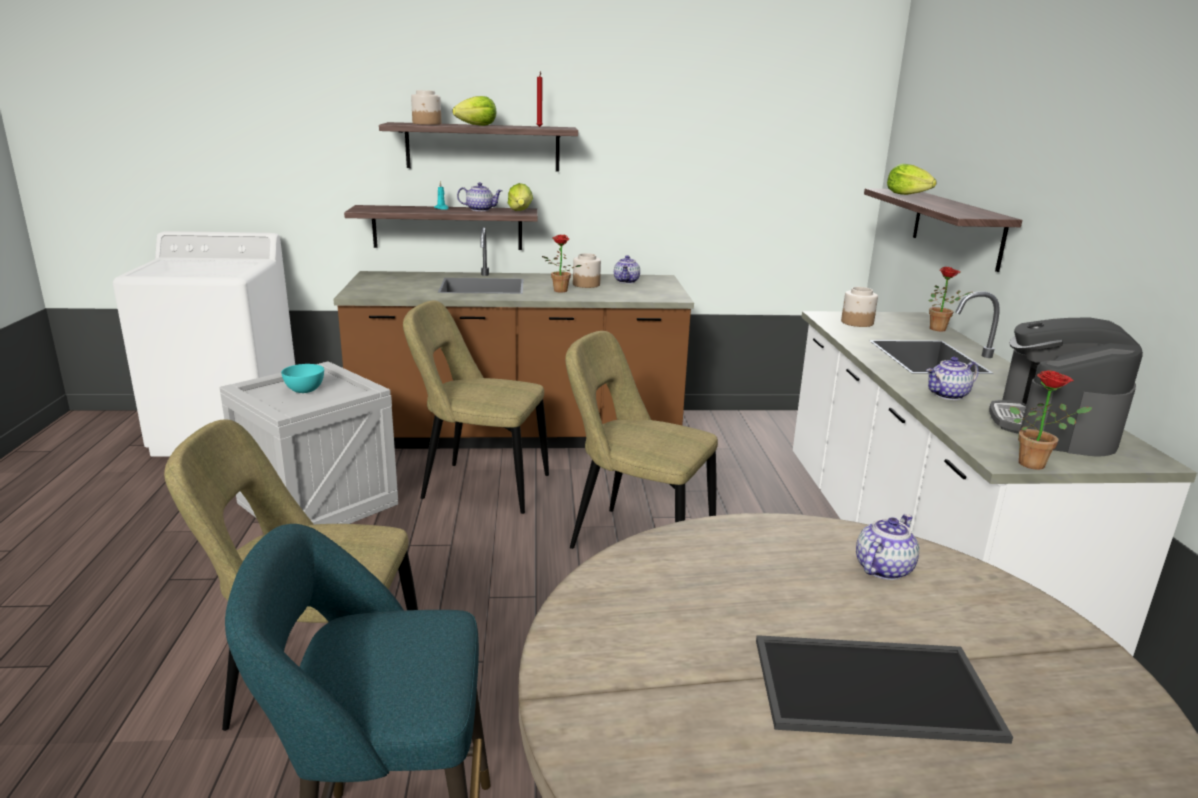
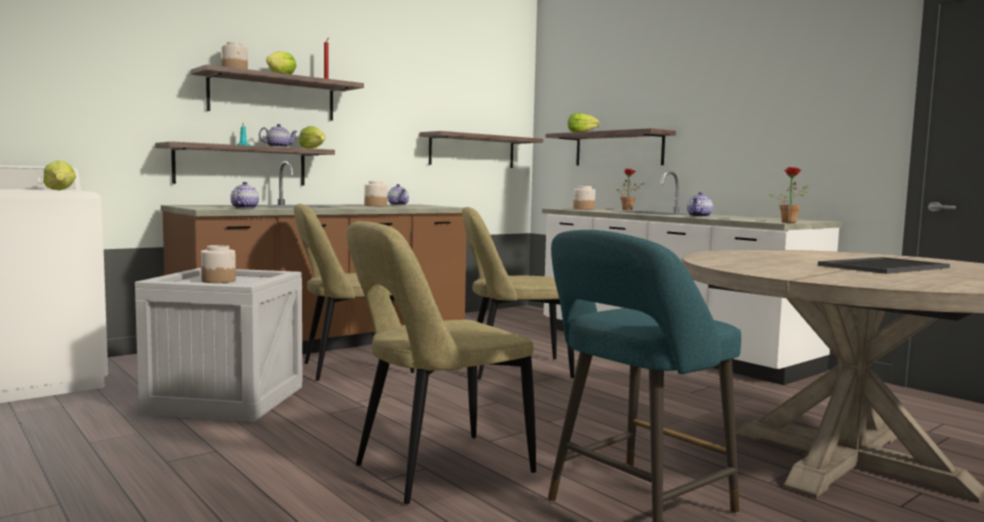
camera: 35 degrees left, 15 degrees down
turquoise bowl [281,364,324,393] -> jar [201,245,236,283]
potted plant [542,235,581,293] -> none
teapot [856,514,919,580] -> teapot moved to [230,182,259,209]
coffee machine [989,318,1143,457] -> none
none -> lettuce [43,160,76,190]
none -> shelf [419,131,543,168]

